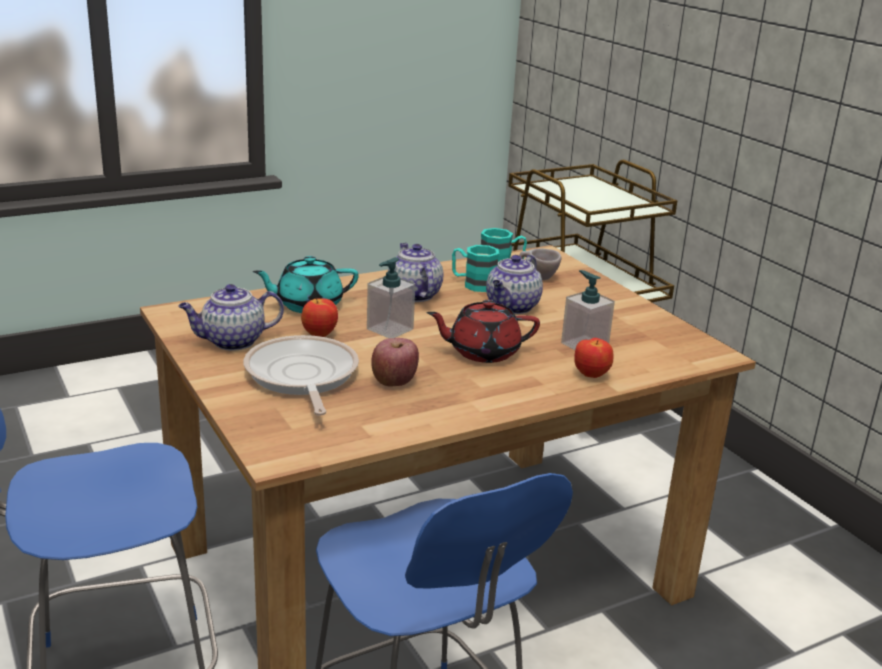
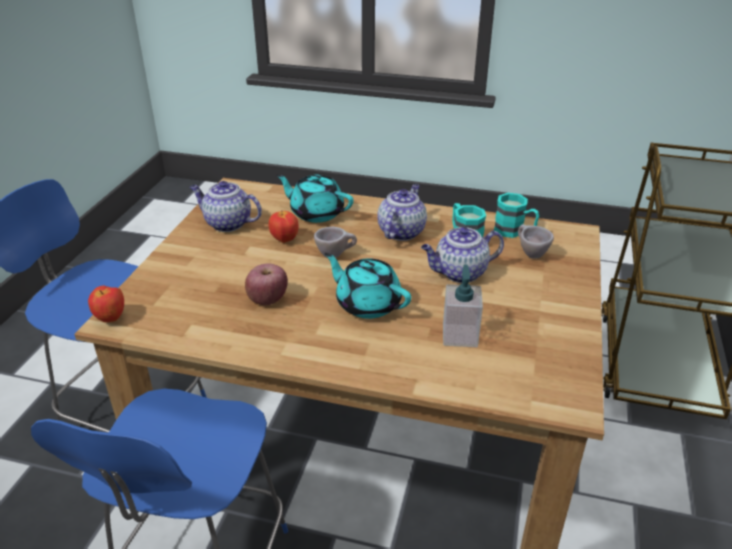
camera: 45 degrees right, 10 degrees up
frying pan [244,335,359,415] -> none
soap dispenser [367,257,415,338] -> beige cup [314,227,357,258]
red teapot [426,300,540,363] -> turquoise teapot [325,253,411,319]
apple [574,338,614,378] -> apple moved to [88,286,124,322]

